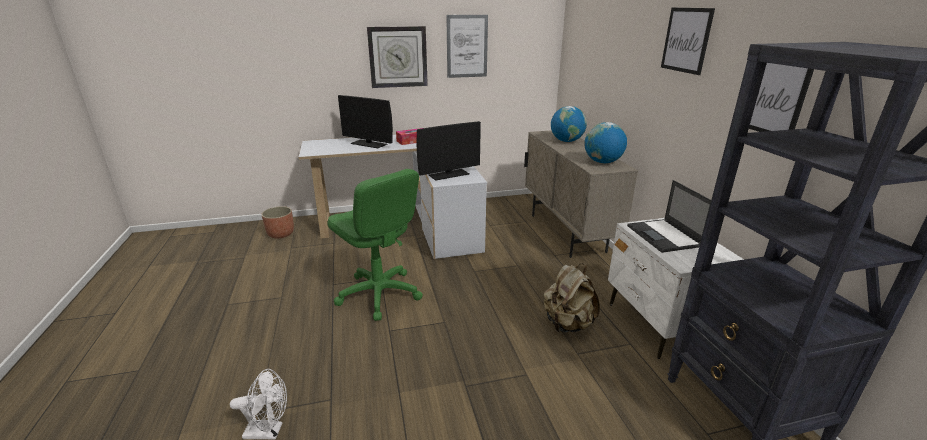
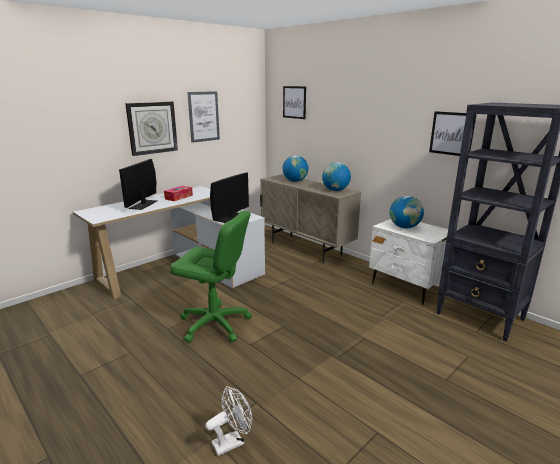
camera: 30 degrees left, 5 degrees down
planter [261,206,294,238] -> none
monitor [338,95,393,148] -> monitor turned 105 degrees clockwise [119,159,157,210]
beige backpack [544,263,600,333] -> none
laptop [627,180,711,253] -> globe [390,196,424,229]
picture [661,8,715,75] -> picture moved to [283,86,306,119]

